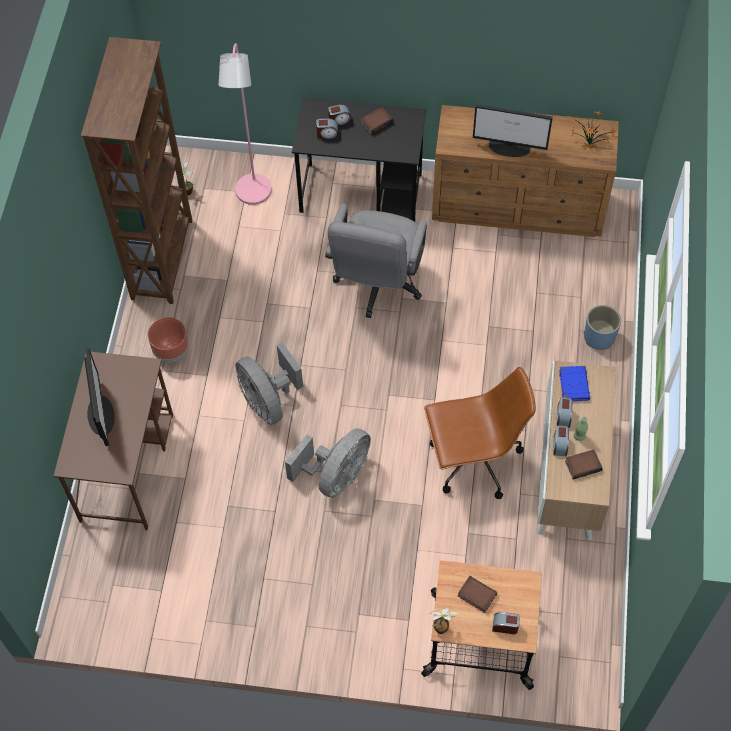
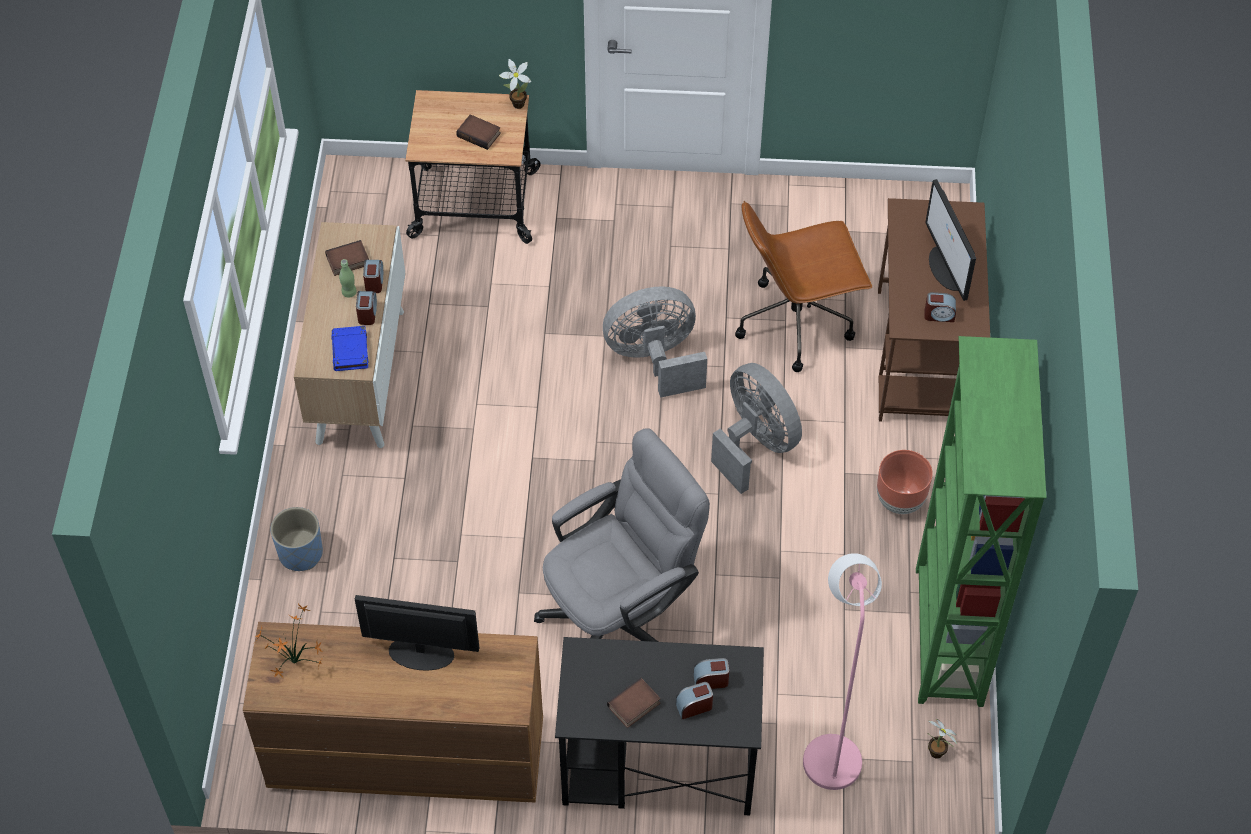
camera: 175 degrees right, 5 degrees down
brown bookcase [81,37,192,304] -> green bookcase [916,336,1047,707]
grey fan [285,428,371,498] -> grey fan turned 45 degrees clockwise [603,286,707,398]
grey office chair [325,204,427,318] -> grey office chair turned 45 degrees clockwise [534,429,710,642]
brown office chair [424,367,536,499] -> brown office chair moved to [735,201,872,372]
alarm clock [492,612,520,634] -> alarm clock moved to [924,292,956,322]

